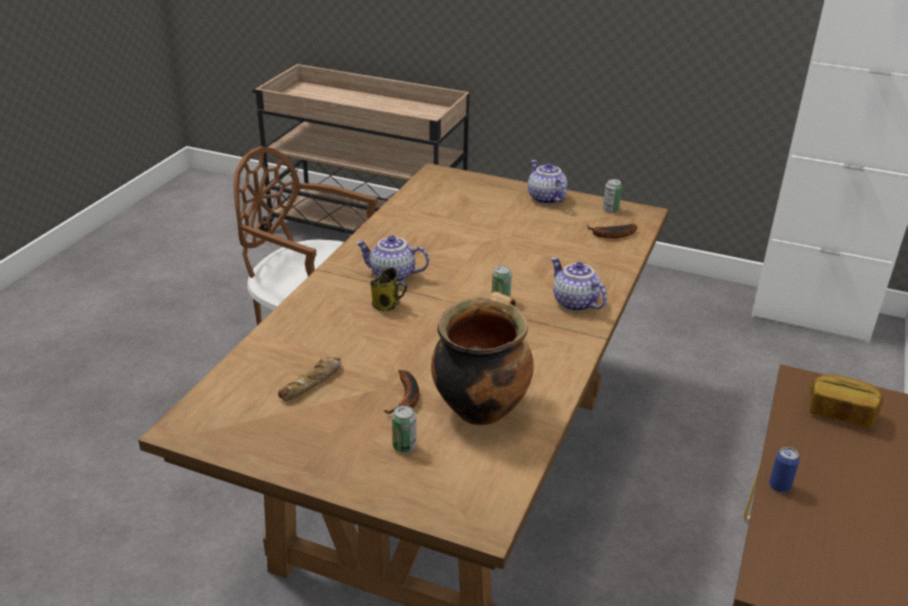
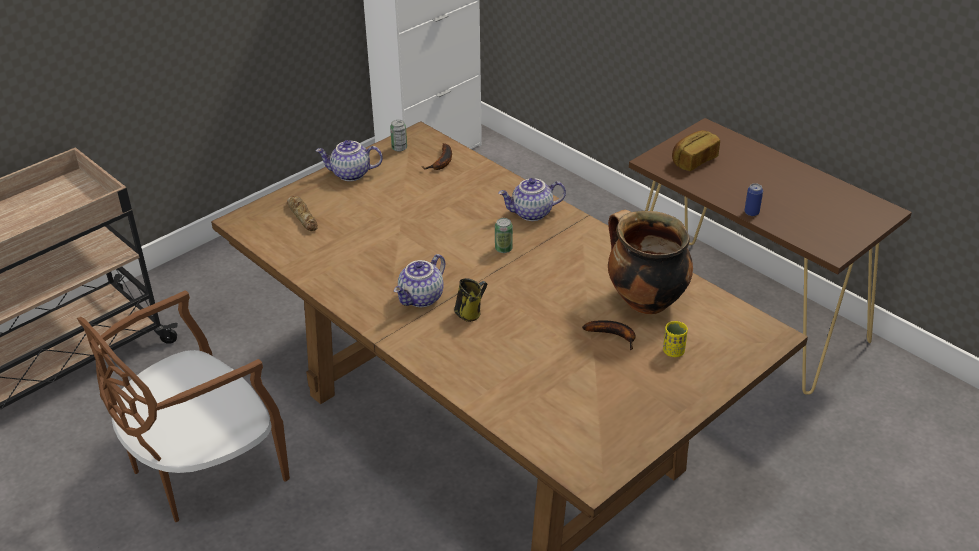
camera: 65 degrees left, 5 degrees up
bread [278,356,341,401] -> bread moved to [286,196,318,231]
can [392,405,416,453] -> yellow cup [663,321,688,357]

